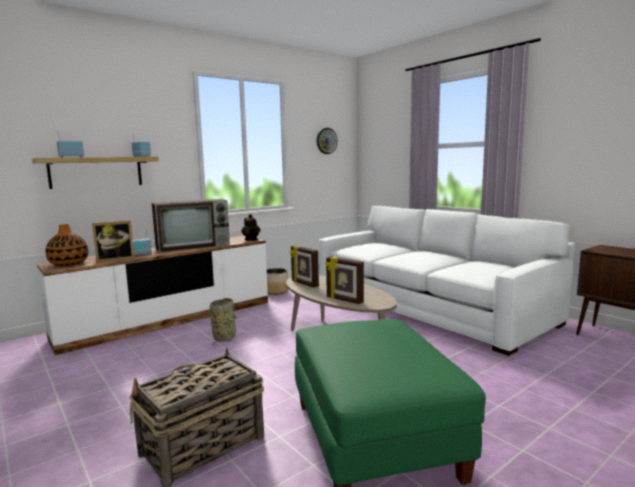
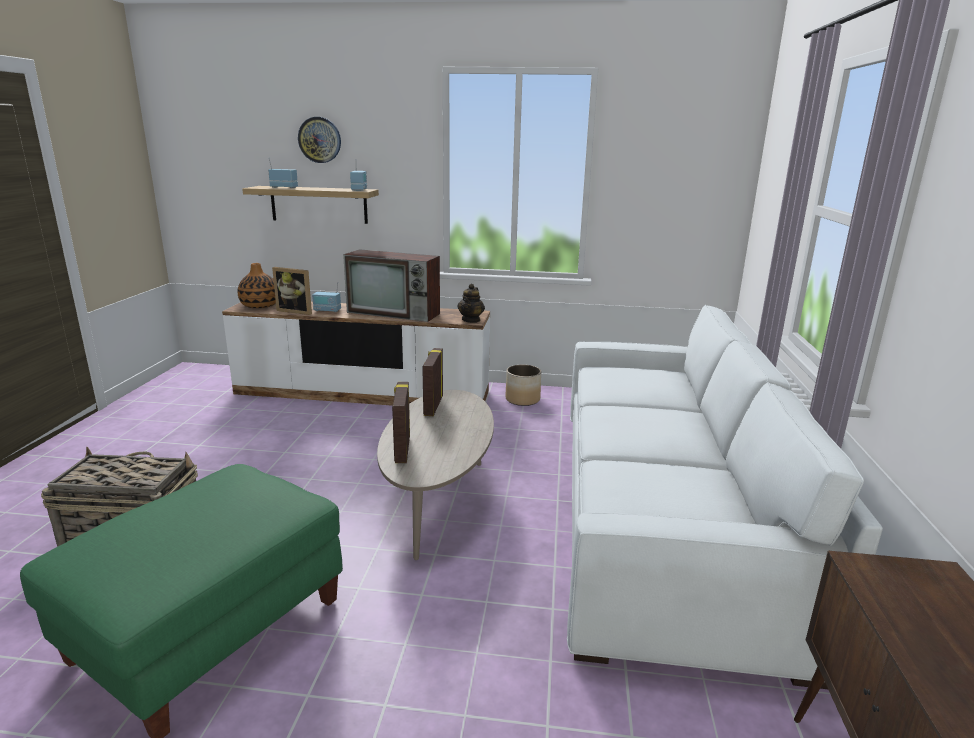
camera: 45 degrees right, 10 degrees up
basket [210,298,237,346] -> none
wall clock [317,128,338,154] -> wall clock moved to [298,117,341,163]

